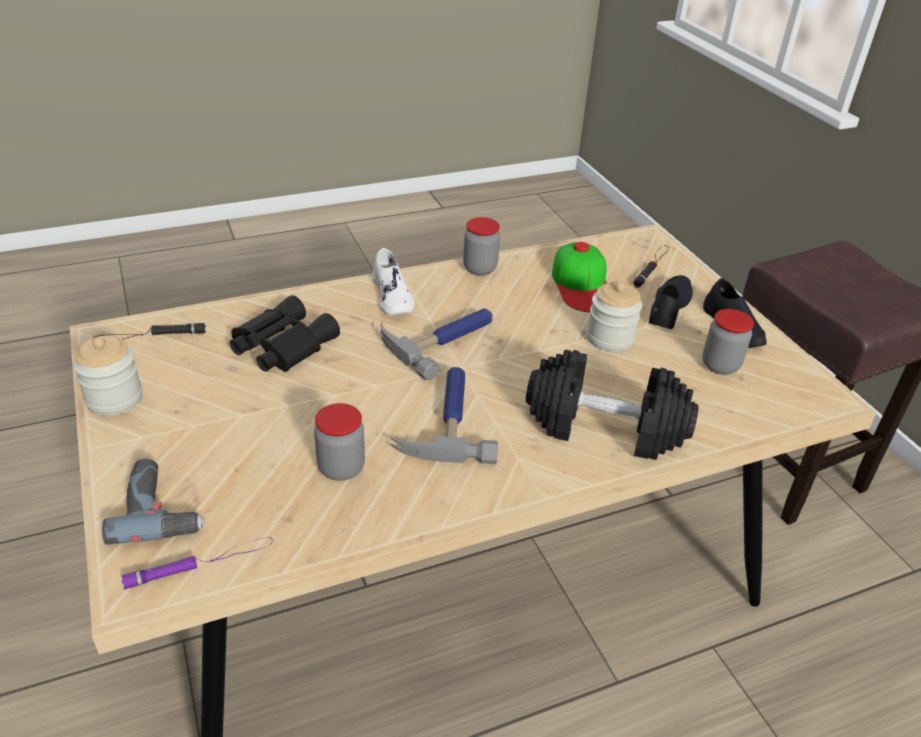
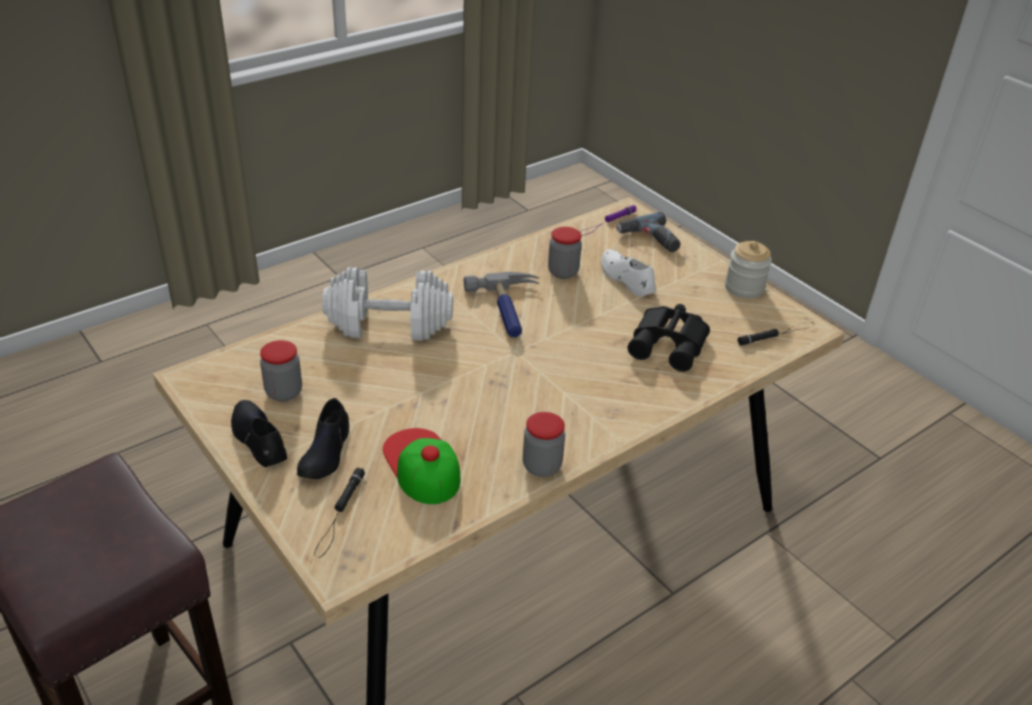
camera: 165 degrees right, 0 degrees up
white shoe [373,248,415,315] -> white shoe moved to [601,249,656,297]
hammer [381,308,493,380] -> none
black dumbbell [526,350,699,460] -> white dumbbell [322,267,453,341]
jar [587,282,642,352] -> none

